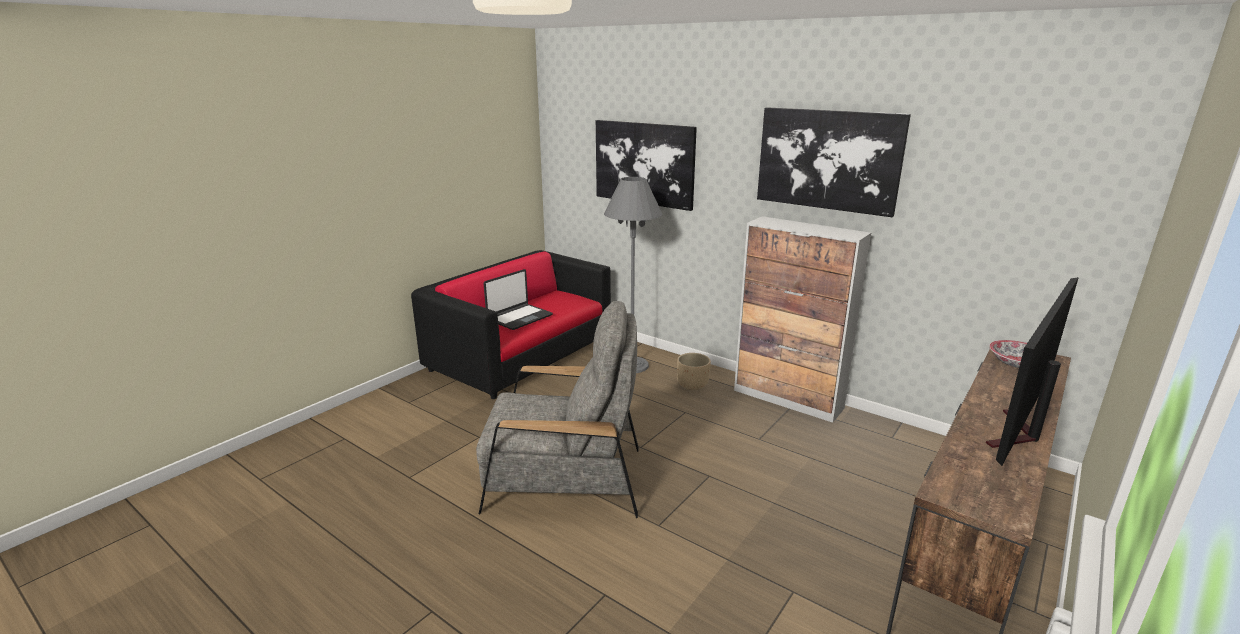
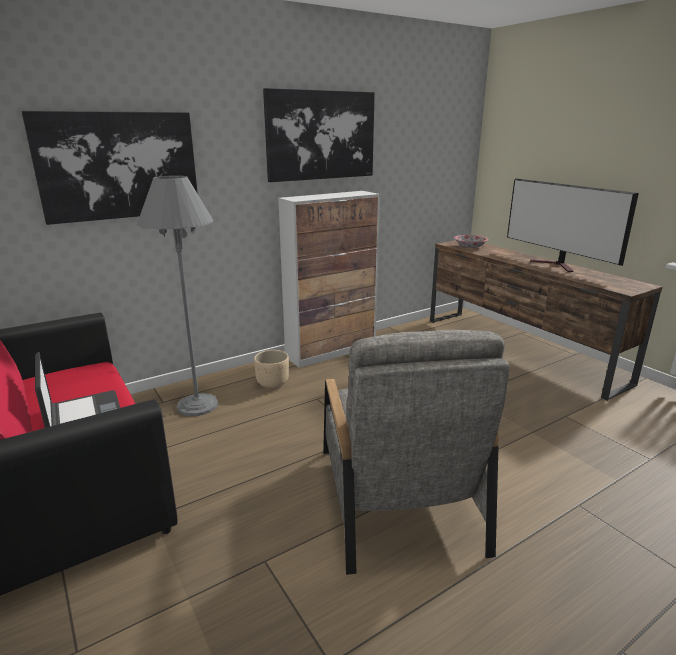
camera: 70 degrees left, 0 degrees up
grey armchair [476,301,639,518] -> grey armchair turned 150 degrees clockwise [323,330,509,575]

